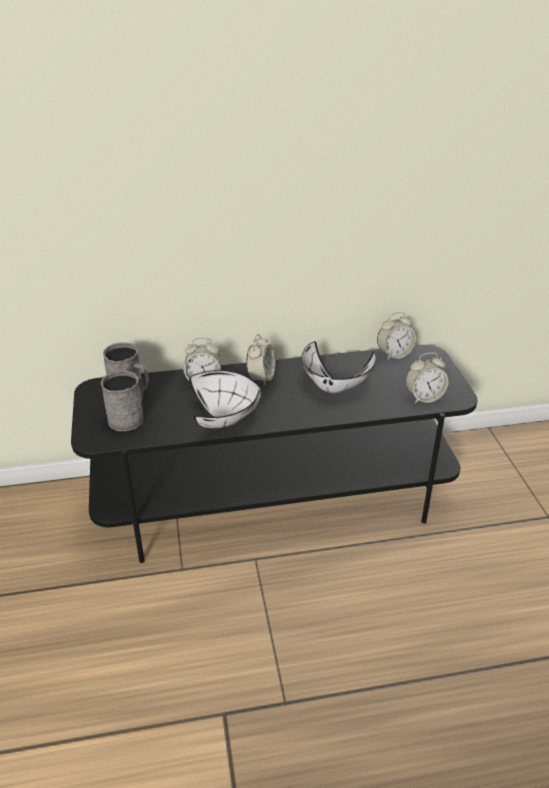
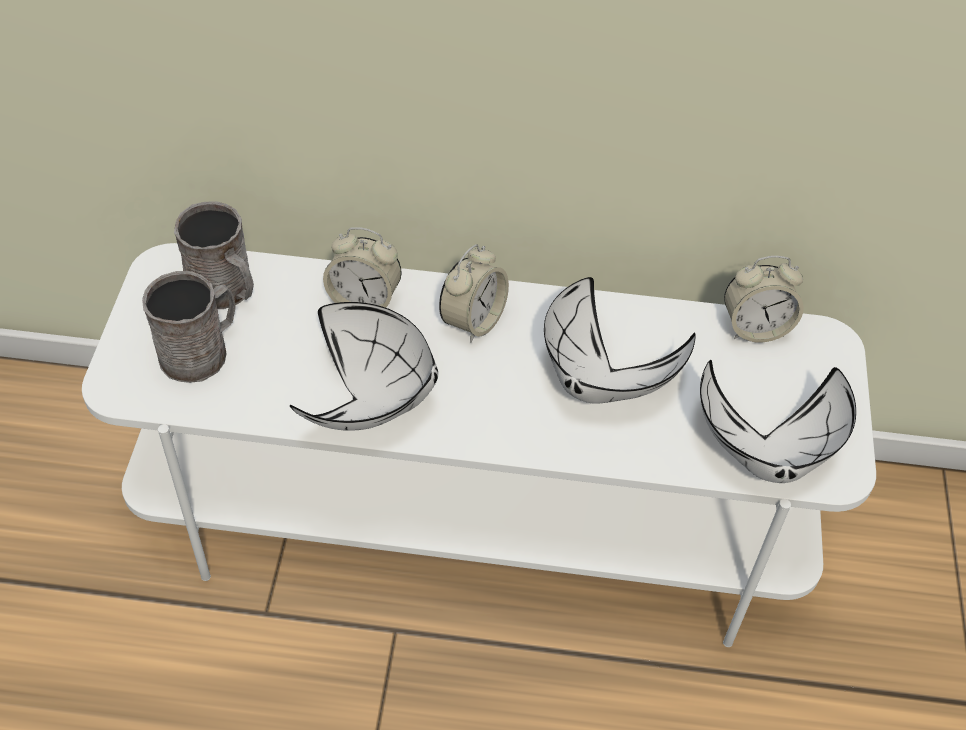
camera: 15 degrees right, 15 degrees up
black tv stand [71,345,478,563] -> white tv stand [82,243,876,647]
alarm clock [406,353,449,403] -> white bowl [700,360,856,483]

